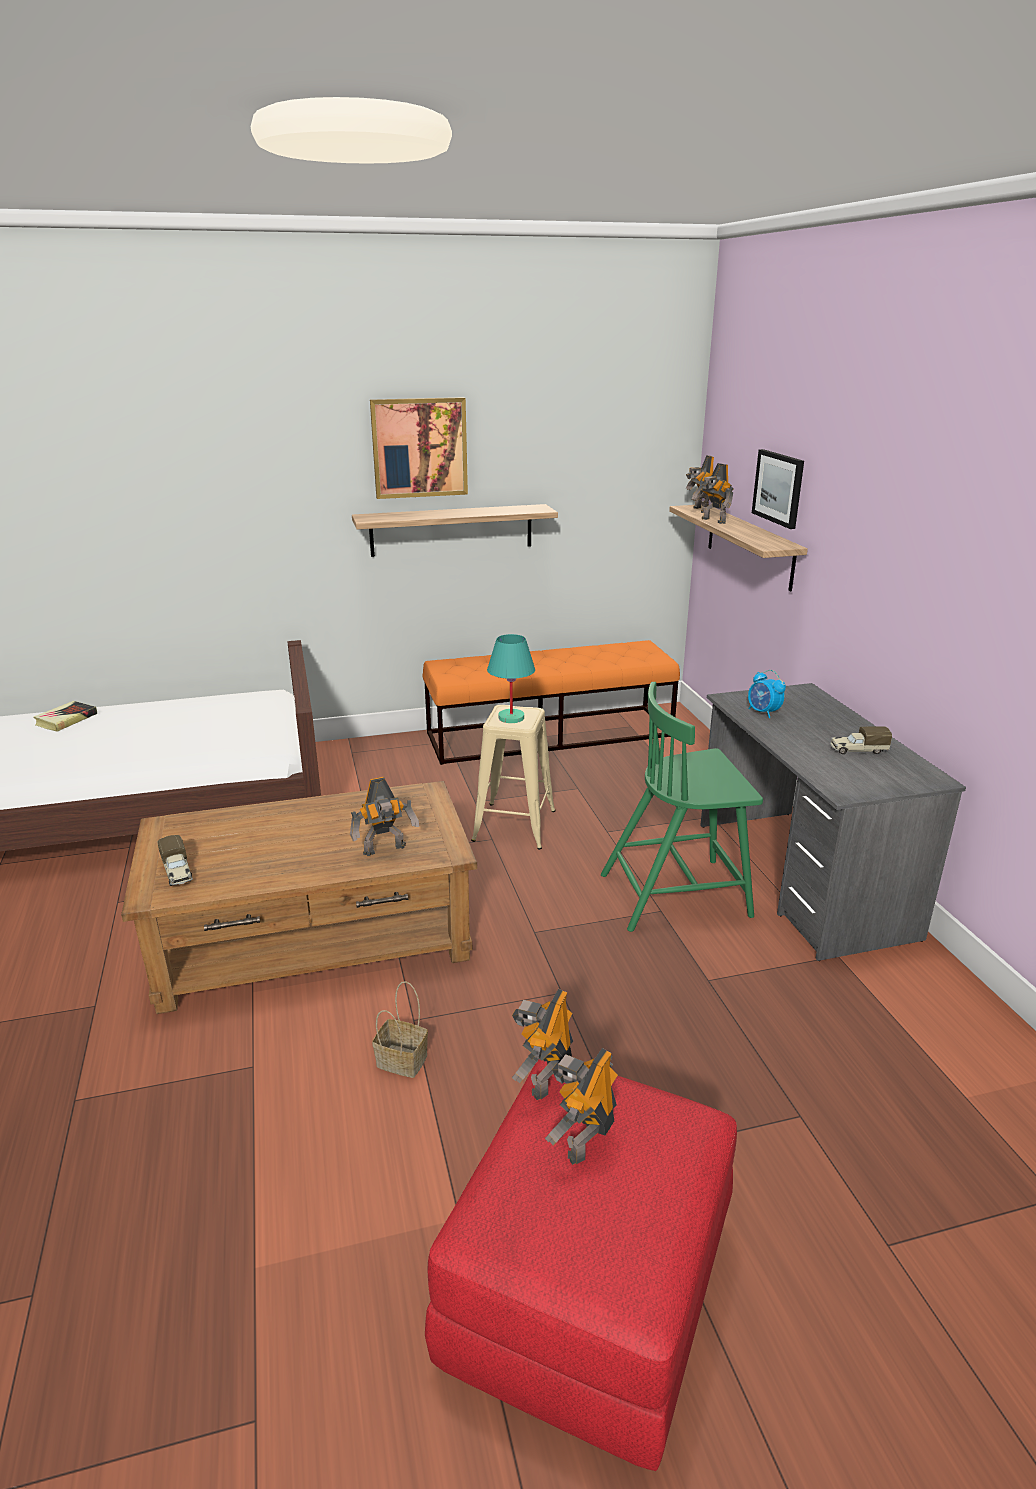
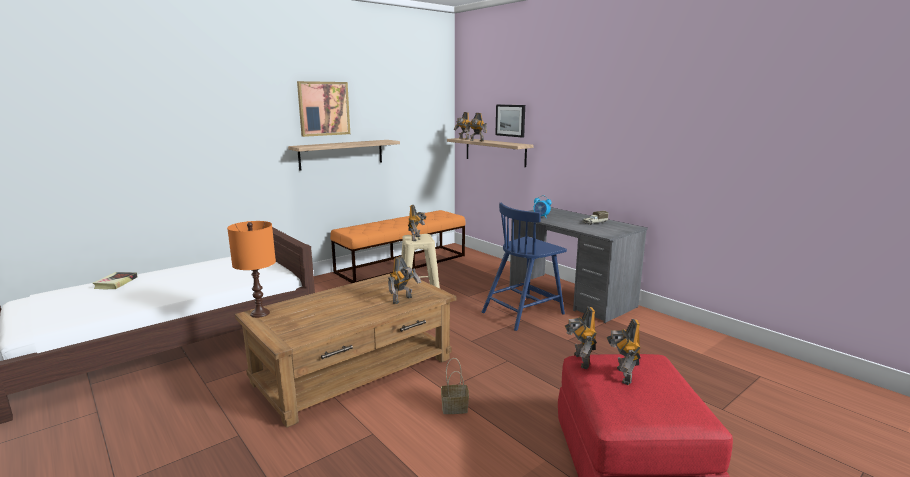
camera: 25 degrees left, 10 degrees down
toy truck [158,835,193,886] -> none
turquoise table lamp [487,634,535,723] -> toy robot [408,205,427,241]
green chair [601,682,763,932] -> blue chair [482,203,567,331]
none -> orange table lamp [227,221,276,318]

